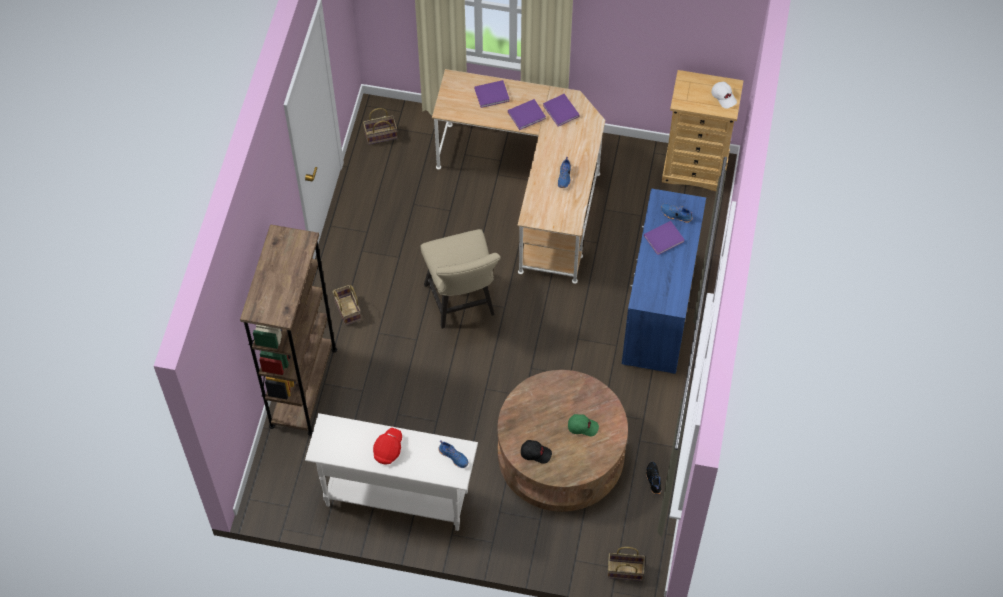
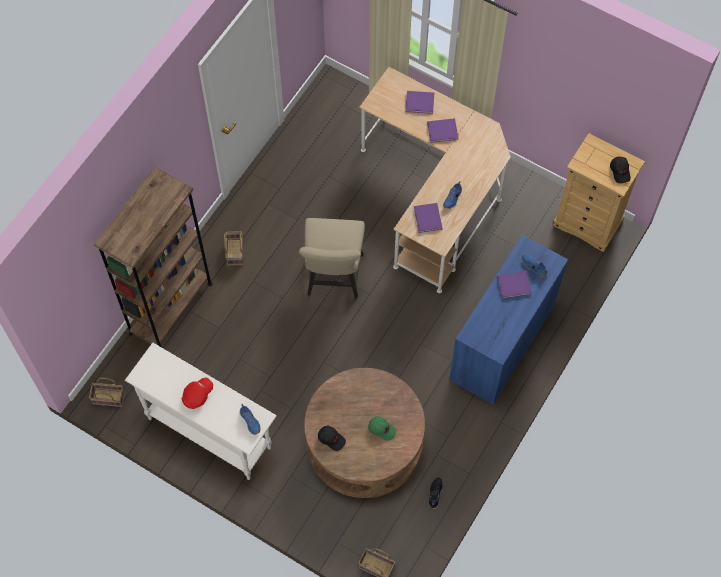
camera: 20 degrees right, 5 degrees up
basket [363,108,397,145] -> basket moved to [89,378,125,407]
purple book [543,94,580,127] -> purple book moved to [414,203,442,233]
white cap [711,82,737,109] -> black cap [610,157,631,183]

